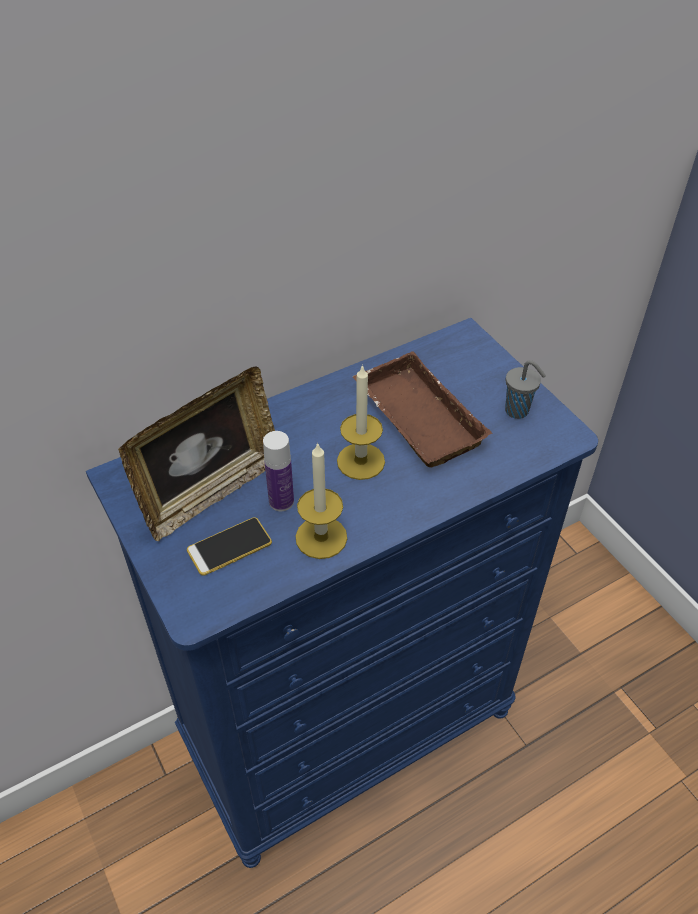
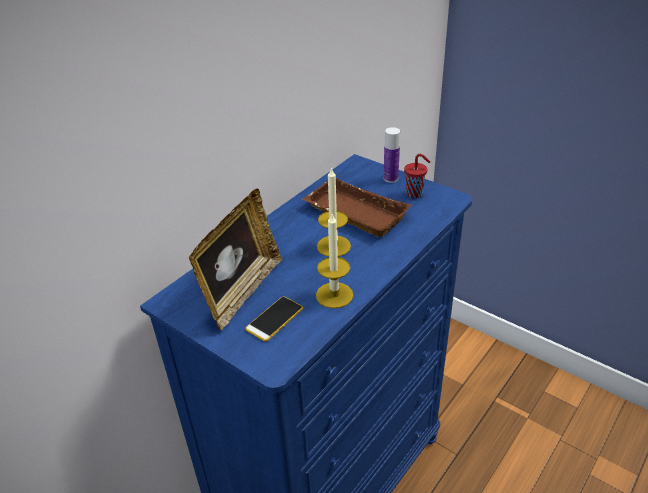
camera: 20 degrees left, 10 degrees down
bottle [263,431,294,511] -> bottle moved to [383,127,400,183]
grey cup [505,360,546,419] -> red cup [404,154,431,198]

